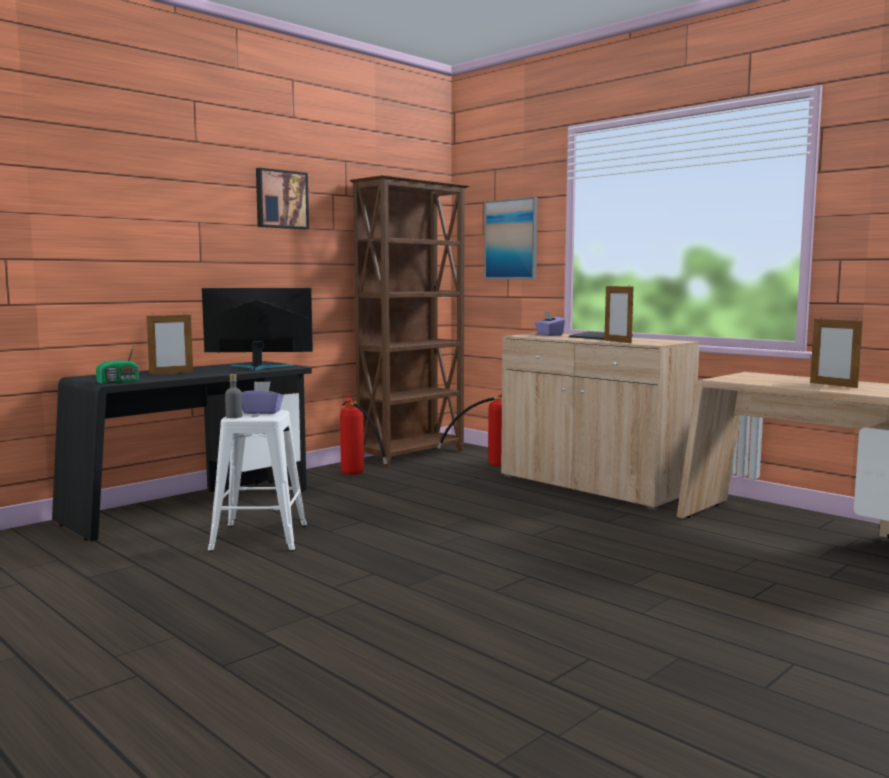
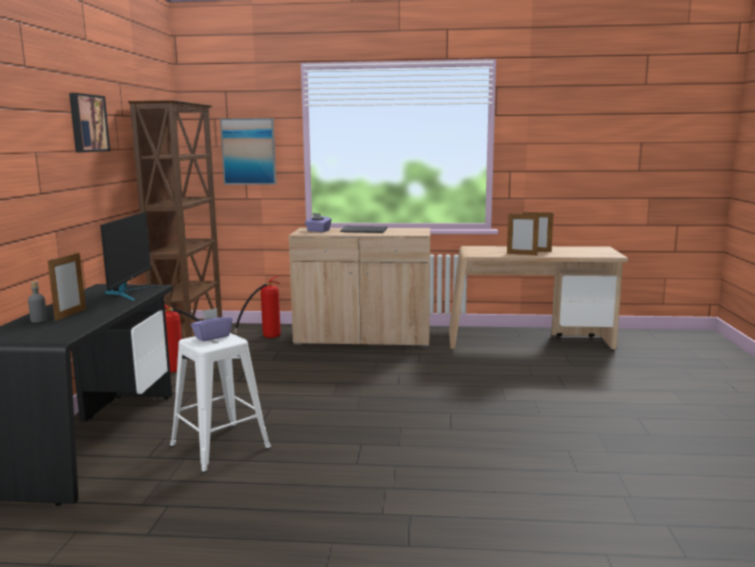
camera: 40 degrees left, 5 degrees up
radio [96,345,139,384] -> none
monitor [202,288,313,371] -> monitor turned 135 degrees clockwise [100,212,159,301]
grey bottle [225,374,242,418] -> grey bottle moved to [28,281,47,323]
picture frame [604,284,633,343] -> picture frame moved to [507,212,539,255]

